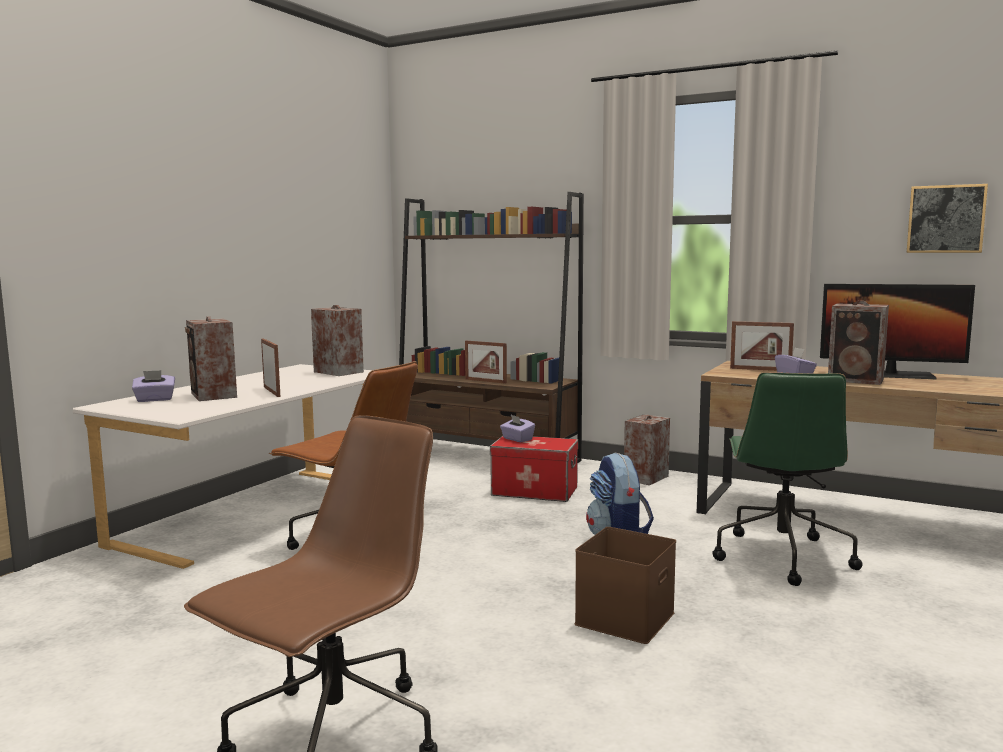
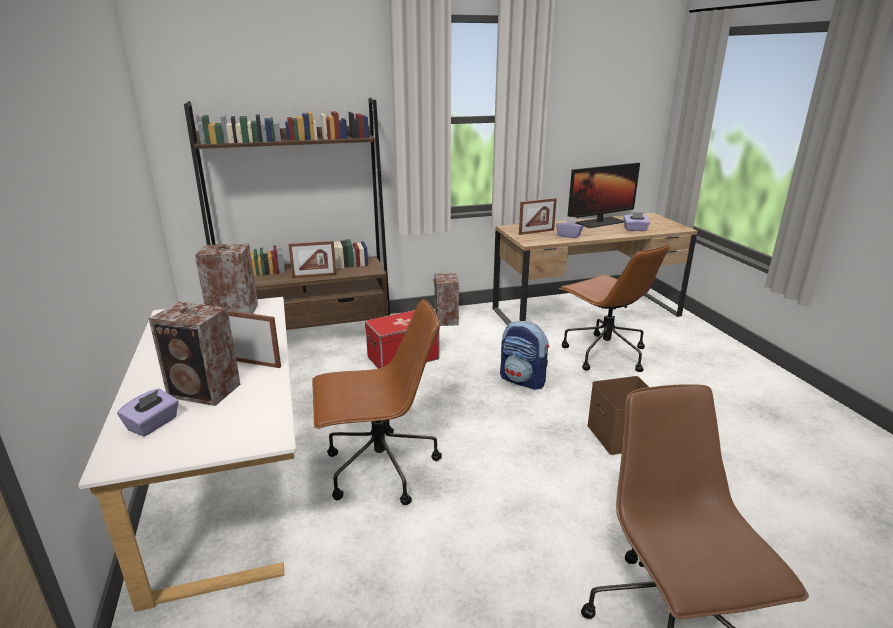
camera: 45 degrees left, 15 degrees up
purple tissue box [500,415,535,442] -> purple tissue box moved to [623,212,650,231]
green office chair [712,372,863,586] -> brown office chair [559,244,670,372]
speaker [828,301,889,385] -> none
picture [907,184,988,253] -> none

